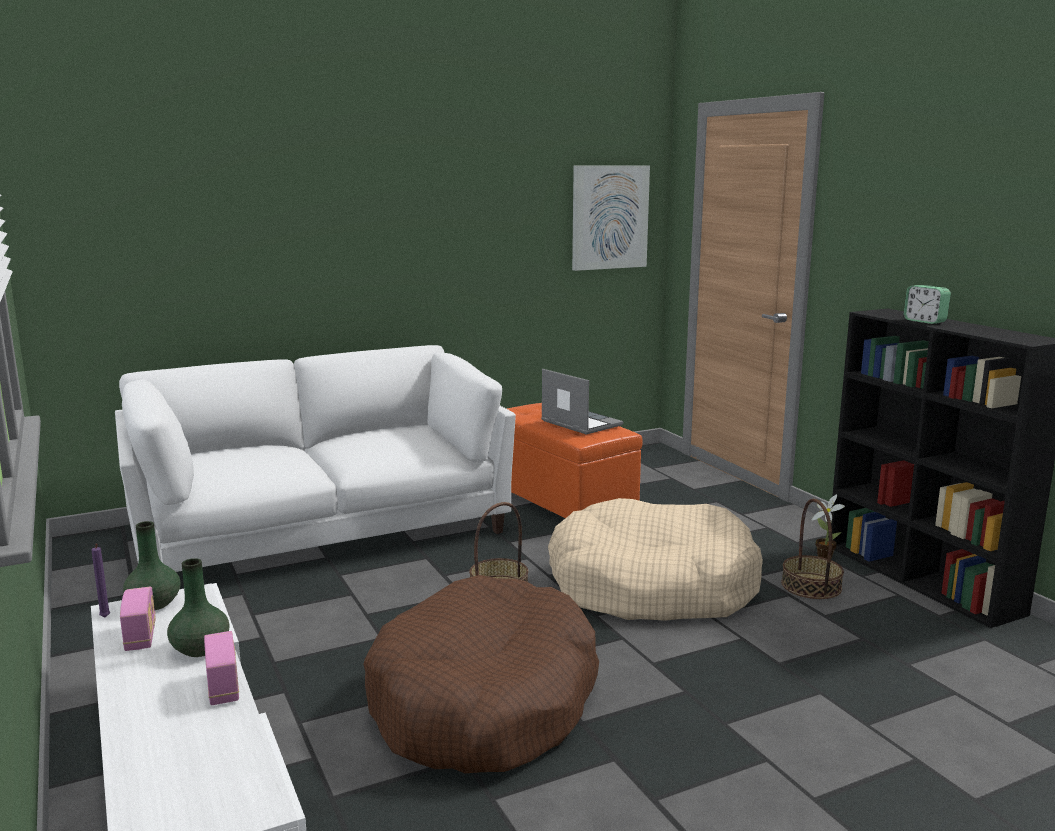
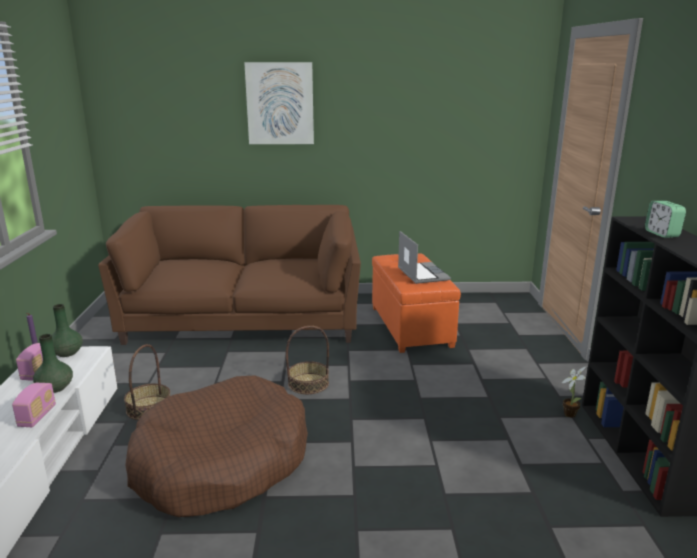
camera: 25 degrees right, 5 degrees up
white sofa [115,345,516,572] -> brown sofa [98,205,361,345]
beige dog bed [548,498,763,621] -> none
picture [572,165,650,271] -> picture moved to [244,62,314,144]
basket [781,499,844,599] -> basket moved to [124,344,170,420]

